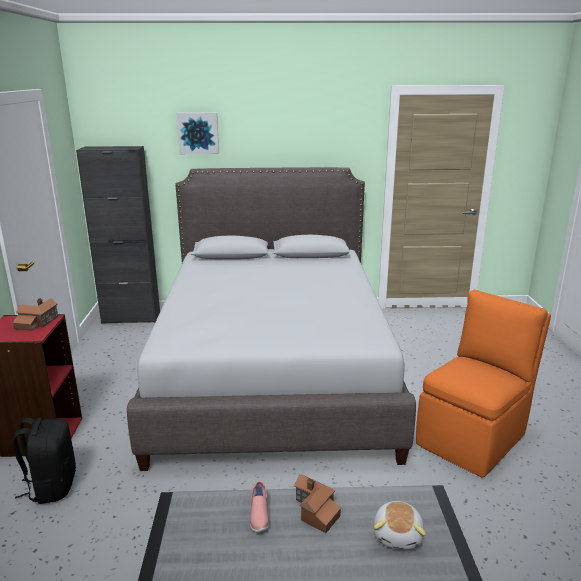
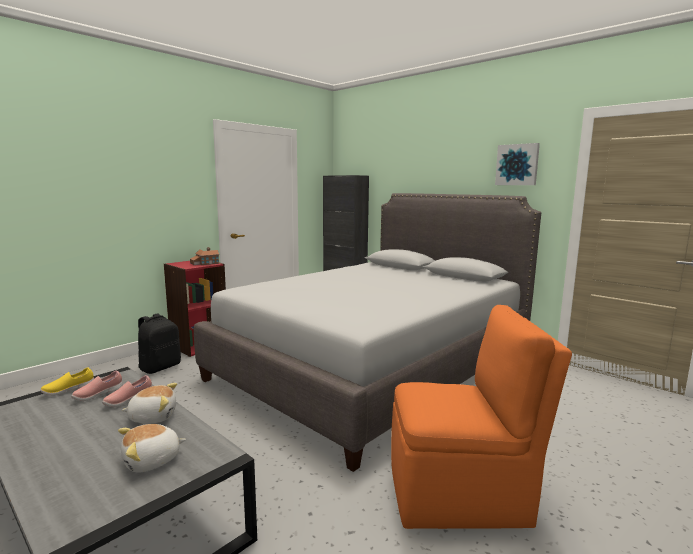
camera: 45 degrees right, 10 degrees down
picture [176,113,219,154] -> picture moved to [495,143,540,185]
toy house [294,474,341,533] -> plush toy [122,383,177,424]
none -> yellow shoe [40,367,94,396]
none -> pink shoe [71,371,122,401]

